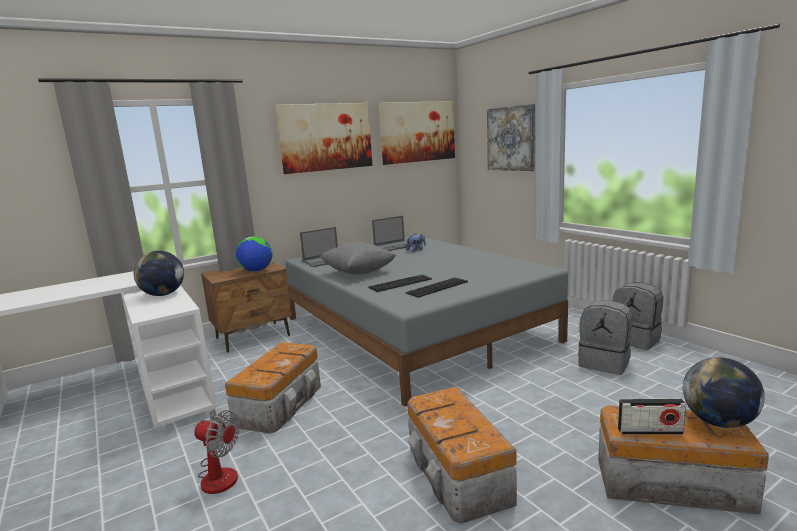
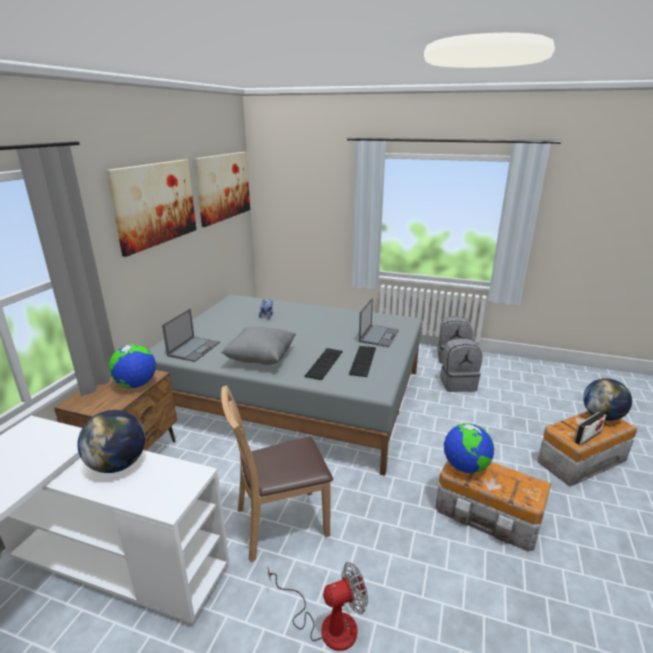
camera: 40 degrees left, 10 degrees up
storage box [225,342,321,434] -> brown chair [221,385,333,562]
laptop [372,216,412,251] -> laptop moved to [359,298,399,347]
picture [487,104,535,171] -> none
none -> globe [444,423,494,473]

